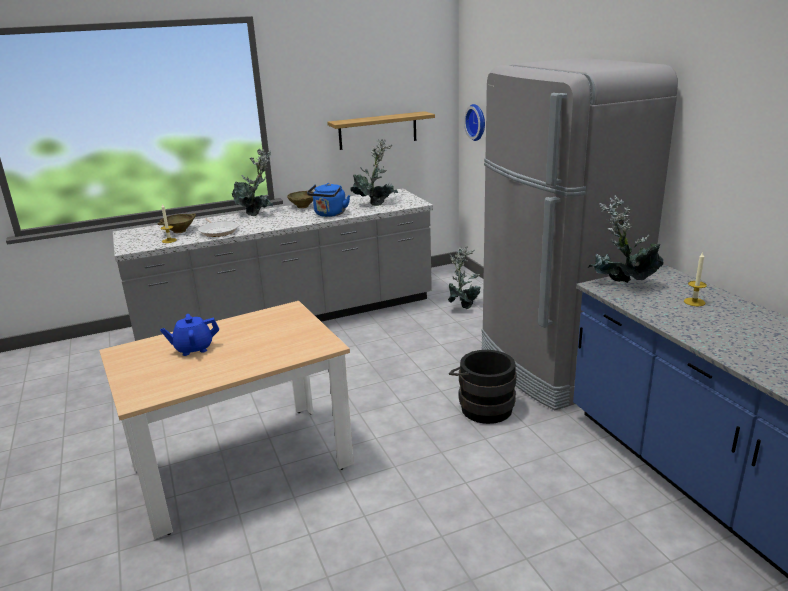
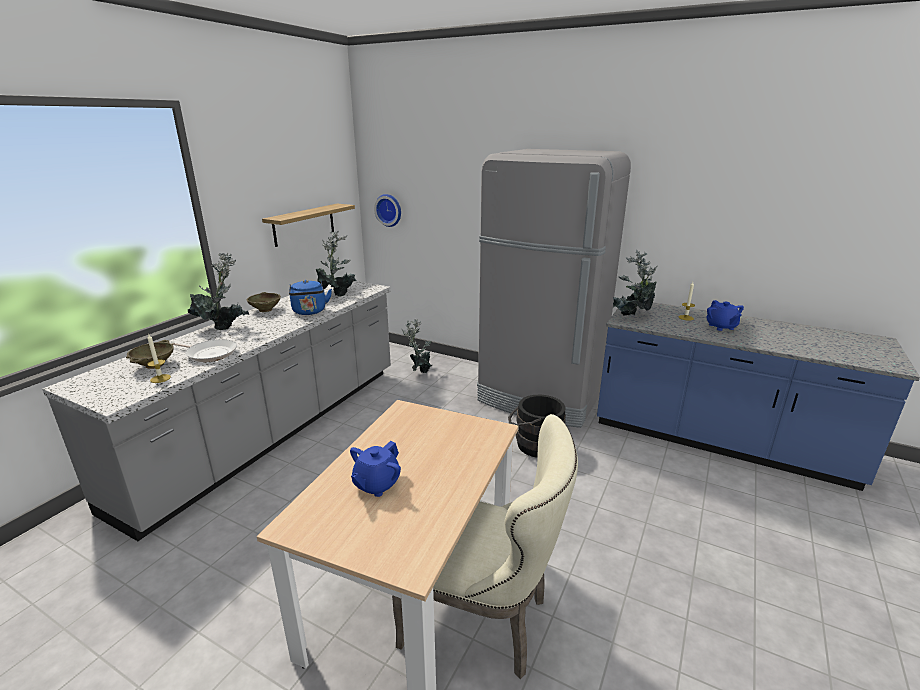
camera: 40 degrees left, 0 degrees up
none -> beige chair [392,414,578,679]
none -> blue teapot [706,300,744,331]

